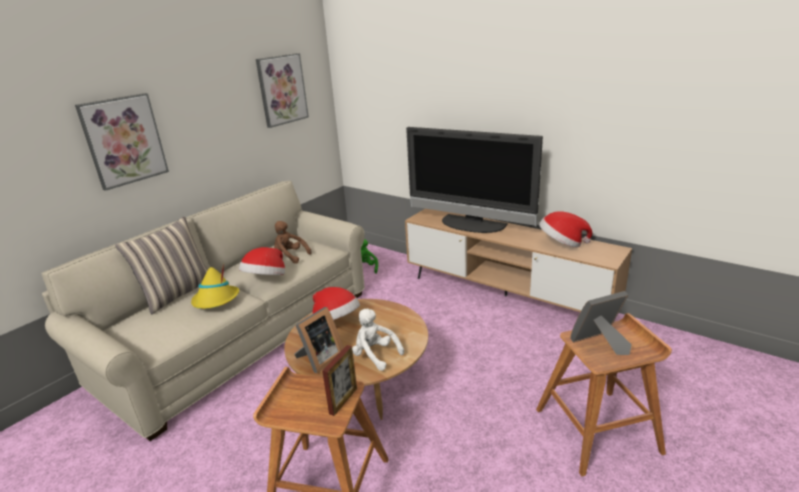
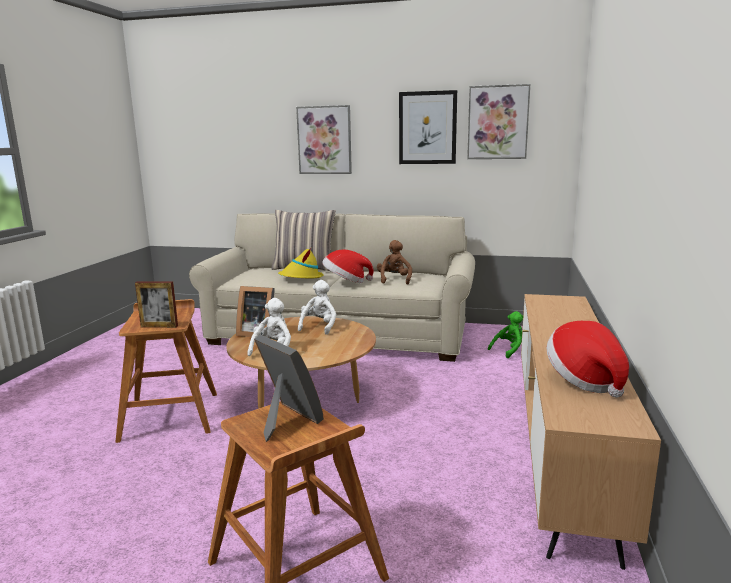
camera: 65 degrees right, 10 degrees down
hat [313,287,360,320] -> white plush toy [298,280,336,335]
television [406,127,543,233] -> none
none -> picture [399,90,457,164]

